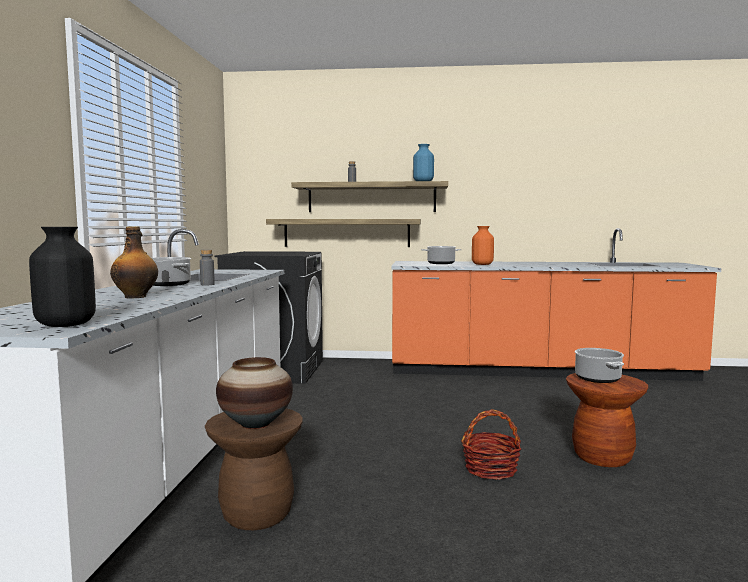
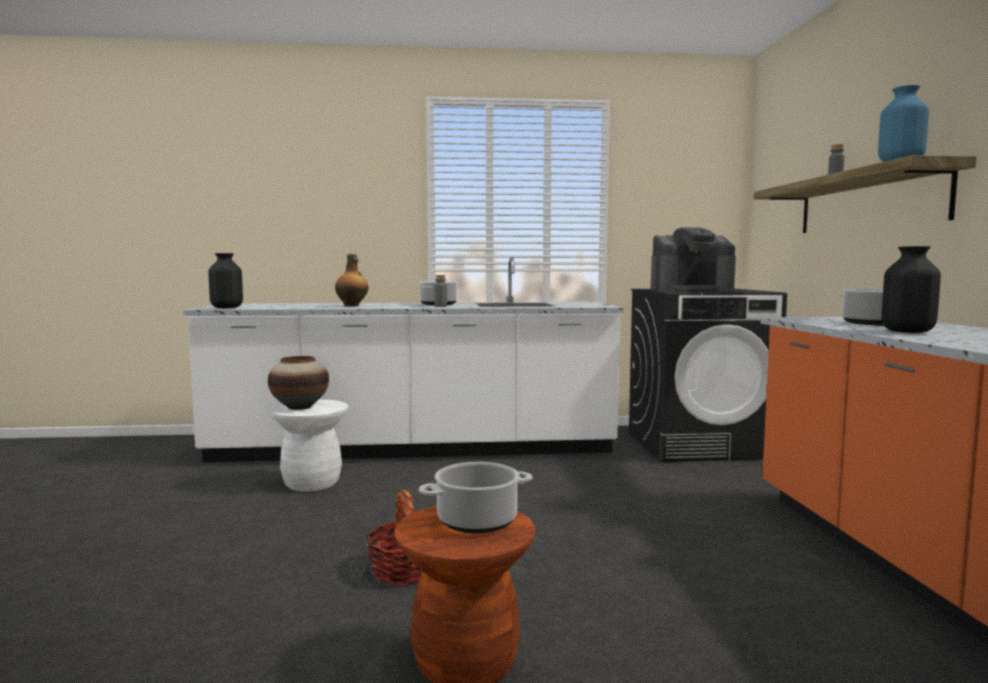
camera: 80 degrees right, 0 degrees up
brown stool [205,408,302,530] -> white stool [269,399,348,492]
shelf [266,219,421,247] -> none
orange vase [472,226,494,265] -> black vase [881,246,941,333]
none -> coffee machine [651,227,736,292]

